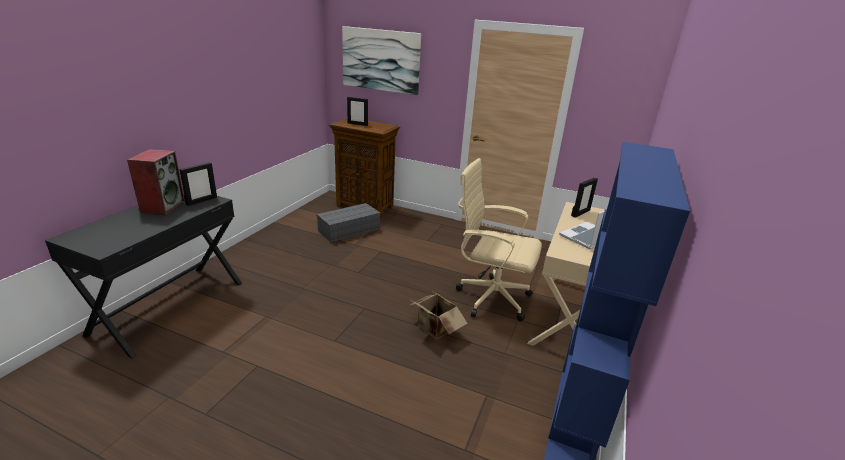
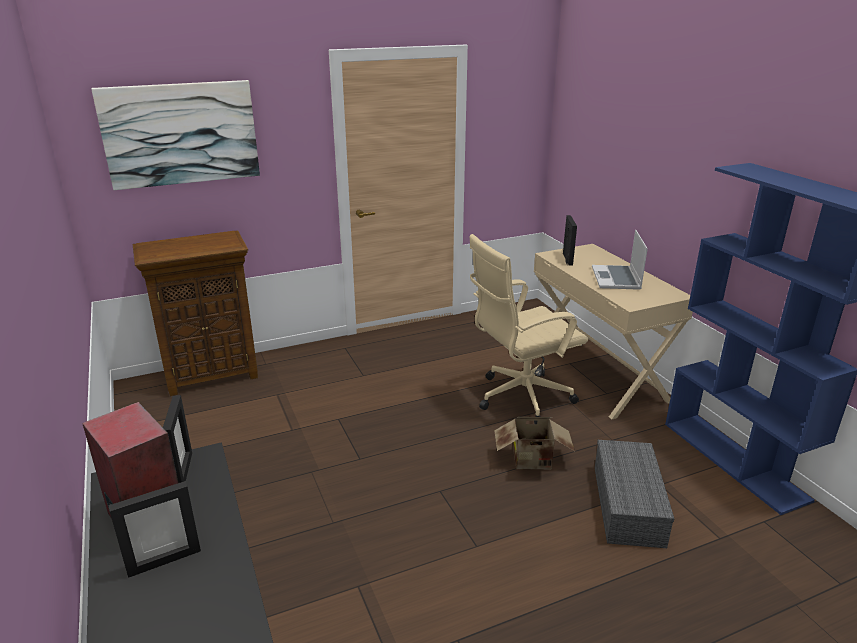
camera: 45 degrees left, 0 degrees up
grey storage box [317,203,380,243] -> grey storage box moved to [595,440,674,548]
picture frame [347,97,368,126] -> picture frame moved to [108,481,201,578]

